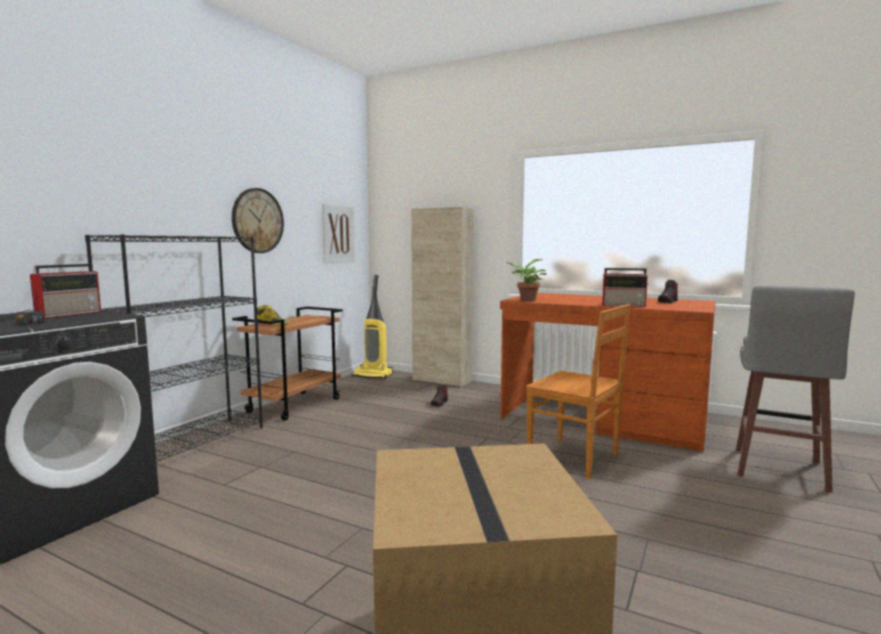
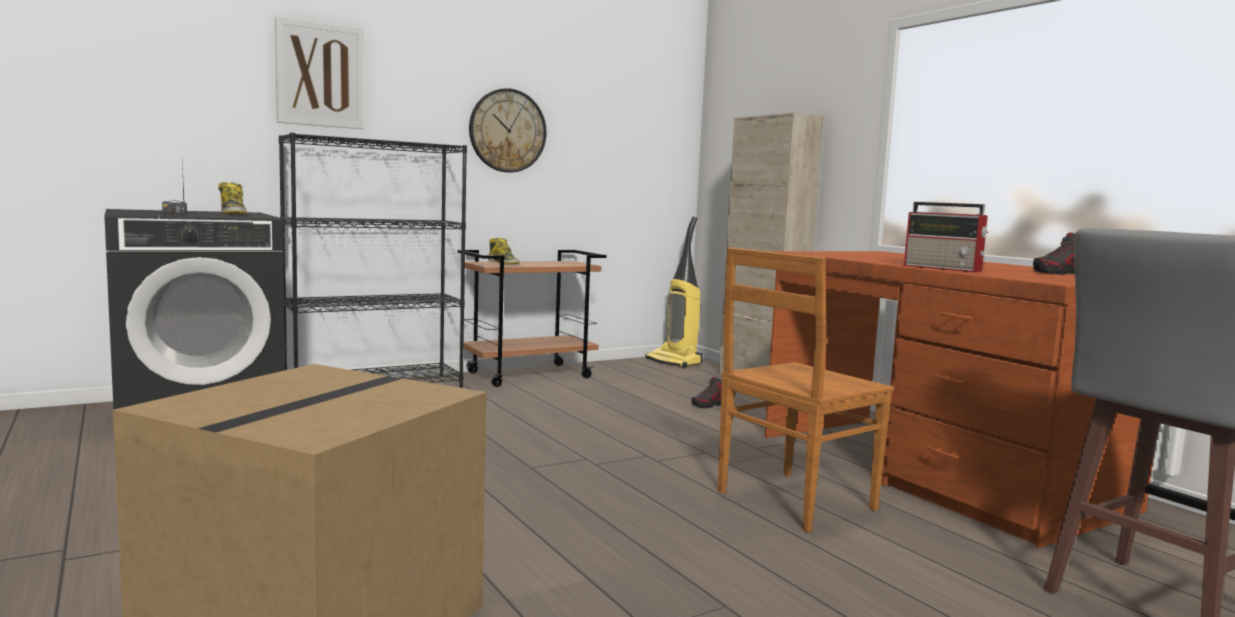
camera: 30 degrees right, 0 degrees up
radio [30,264,101,318] -> boot [218,182,247,214]
picture [322,204,355,263] -> picture moved to [275,16,364,129]
potted plant [507,259,547,301] -> none
brown chair [526,304,630,479] -> brown chair turned 75 degrees clockwise [718,247,894,533]

